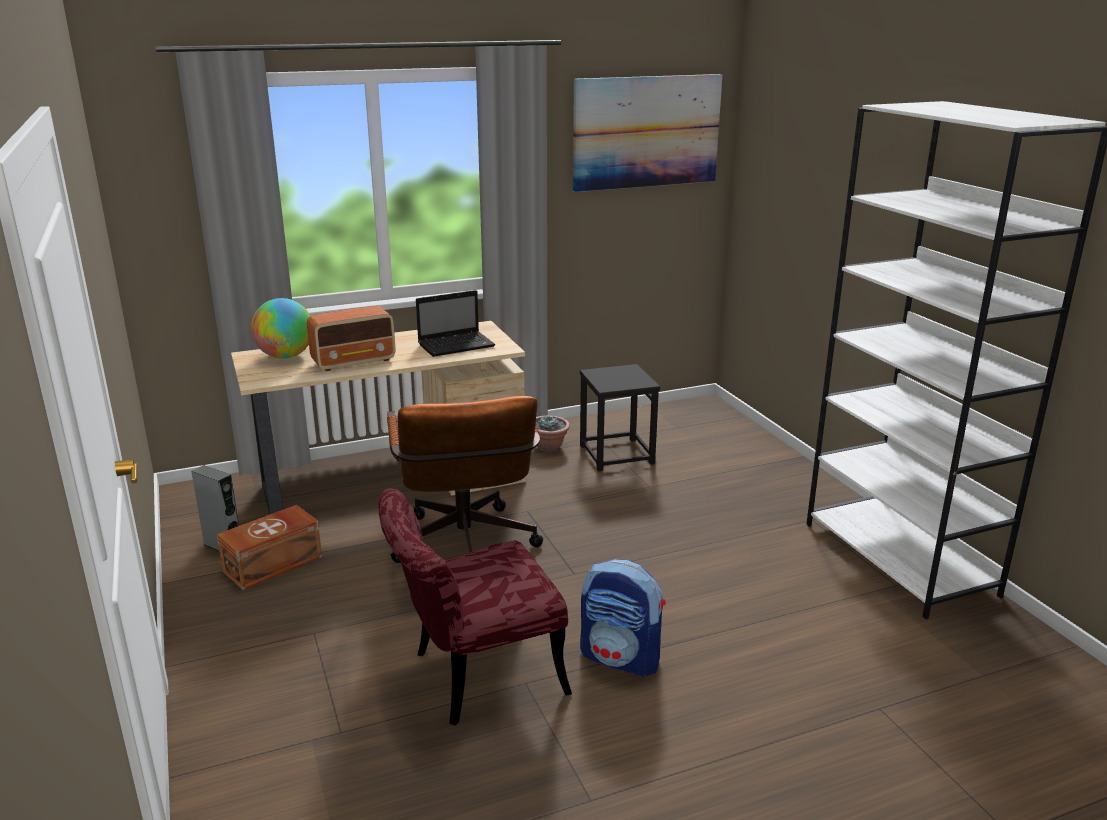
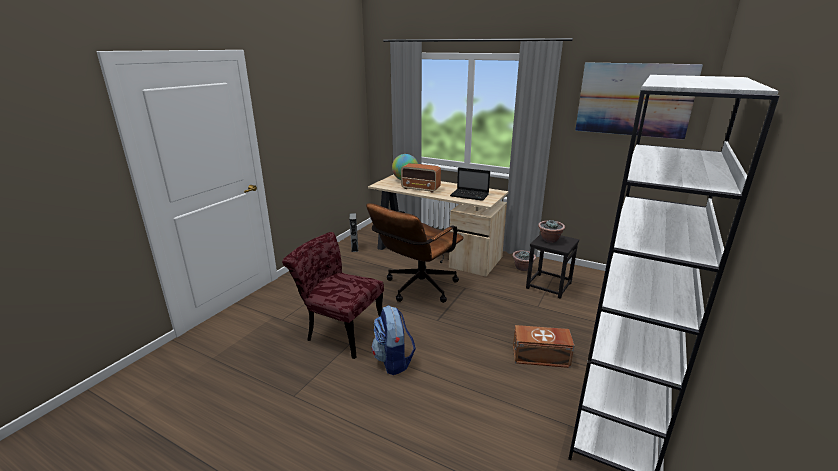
camera: 50 degrees right, 0 degrees up
brown storage box [217,505,322,590] -> brown storage box moved to [513,325,574,368]
none -> potted plant [538,220,565,243]

